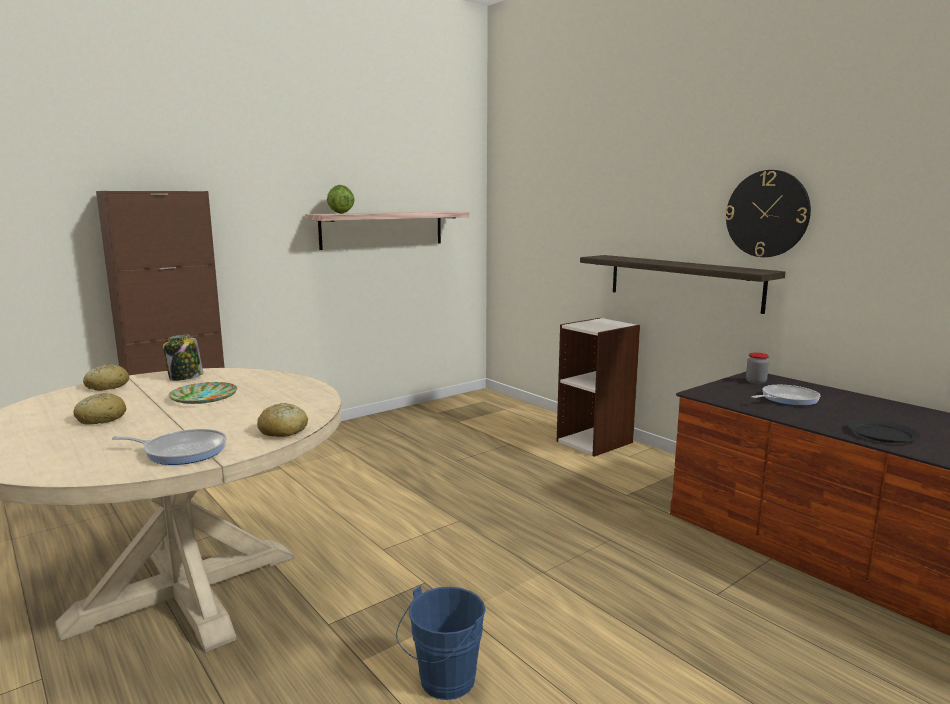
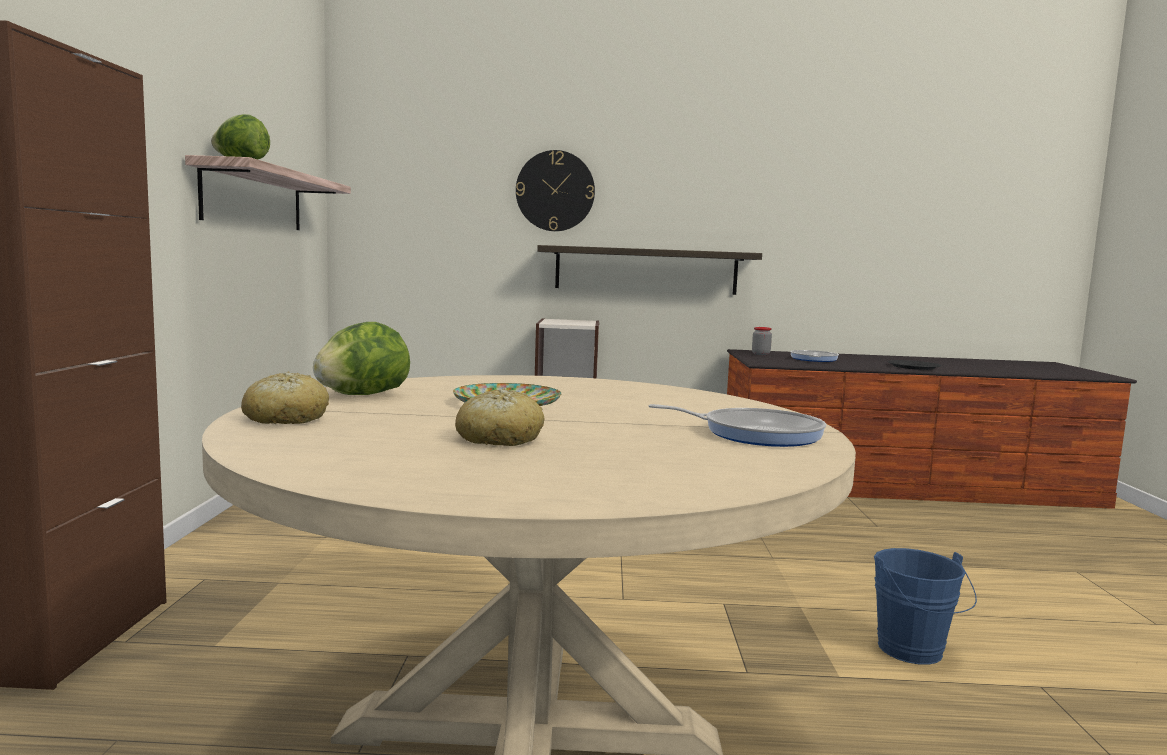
camera: 50 degrees left, 5 degrees down
frying pan [111,429,227,465] -> frying pan turned 60 degrees clockwise [648,404,826,447]
jar [163,334,203,381] -> lettuce [313,322,410,395]
bread [257,403,308,437] -> none
wall clock [725,170,811,257] -> wall clock moved to [516,150,595,231]

